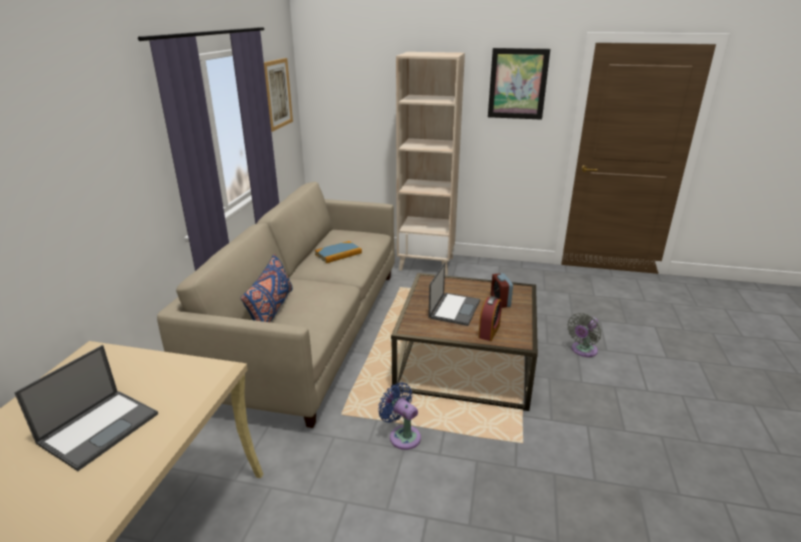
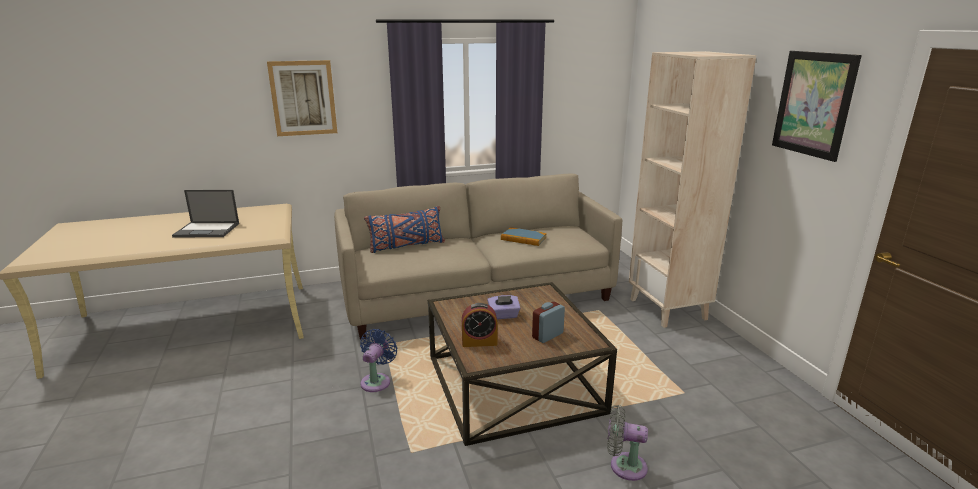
camera: 60 degrees right, 5 degrees down
picture [264,58,293,132] -> picture moved to [267,60,337,136]
laptop [428,262,480,326] -> purple tissue box [487,295,520,320]

